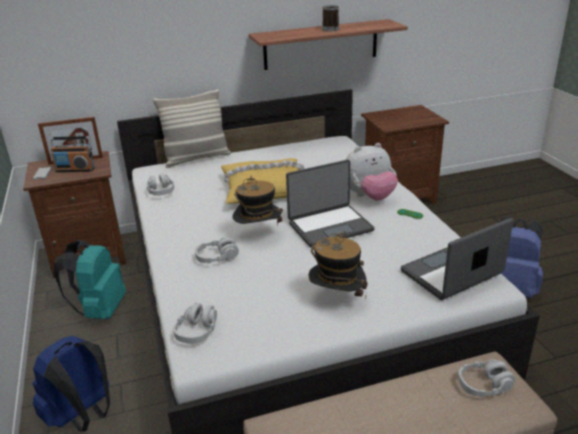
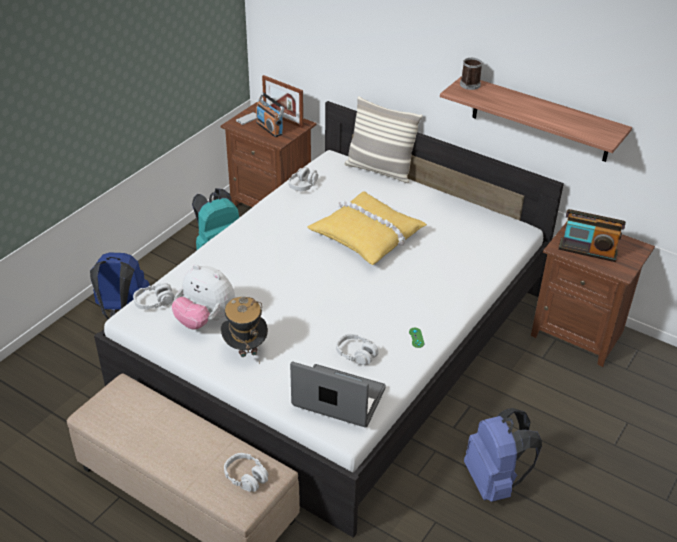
camera: 50 degrees right, 10 degrees up
grey headphones [195,237,239,263] -> grey headphones moved to [336,334,378,365]
hat [232,175,283,227] -> none
laptop [286,159,375,248] -> none
mug [322,5,340,32] -> mug moved to [460,58,482,90]
plush toy [346,143,398,201] -> plush toy moved to [172,265,235,330]
none -> radio [558,209,626,262]

